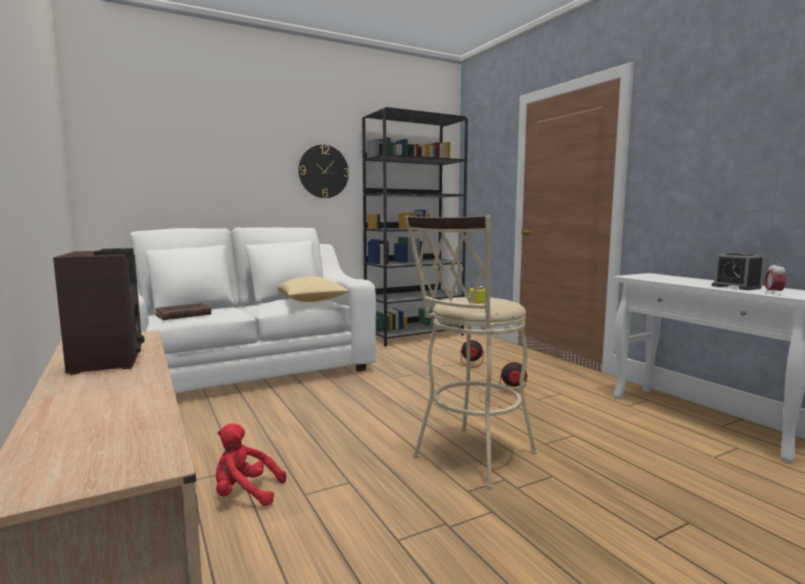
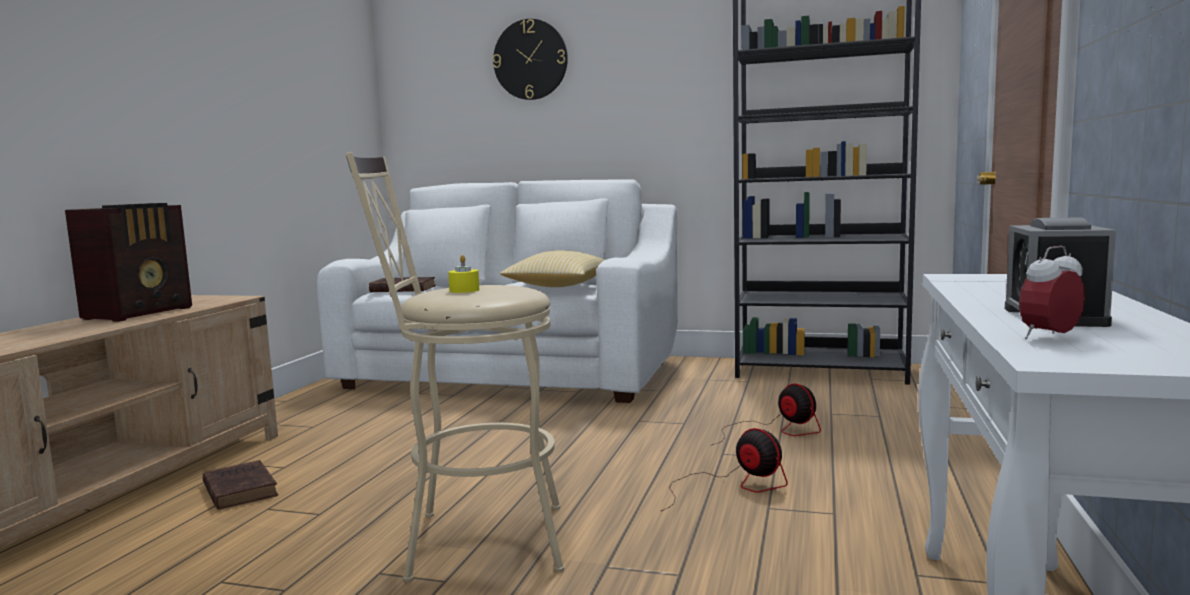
camera: 45 degrees right, 0 degrees up
red plush toy [216,424,286,506] -> brown book [203,460,278,510]
wall clock [298,145,349,198] -> wall clock moved to [493,19,568,100]

